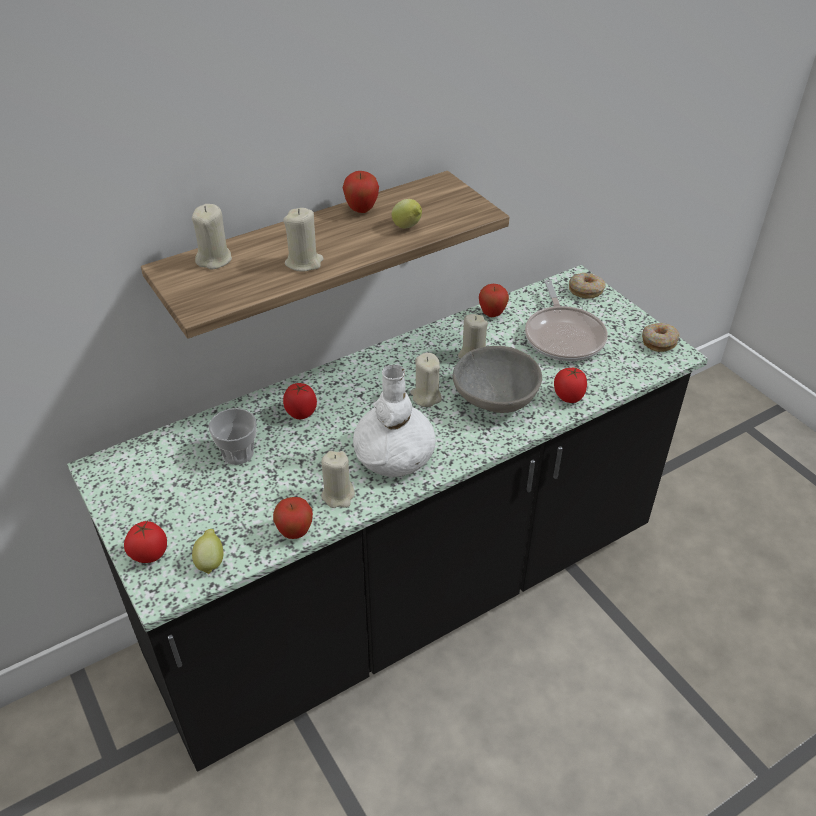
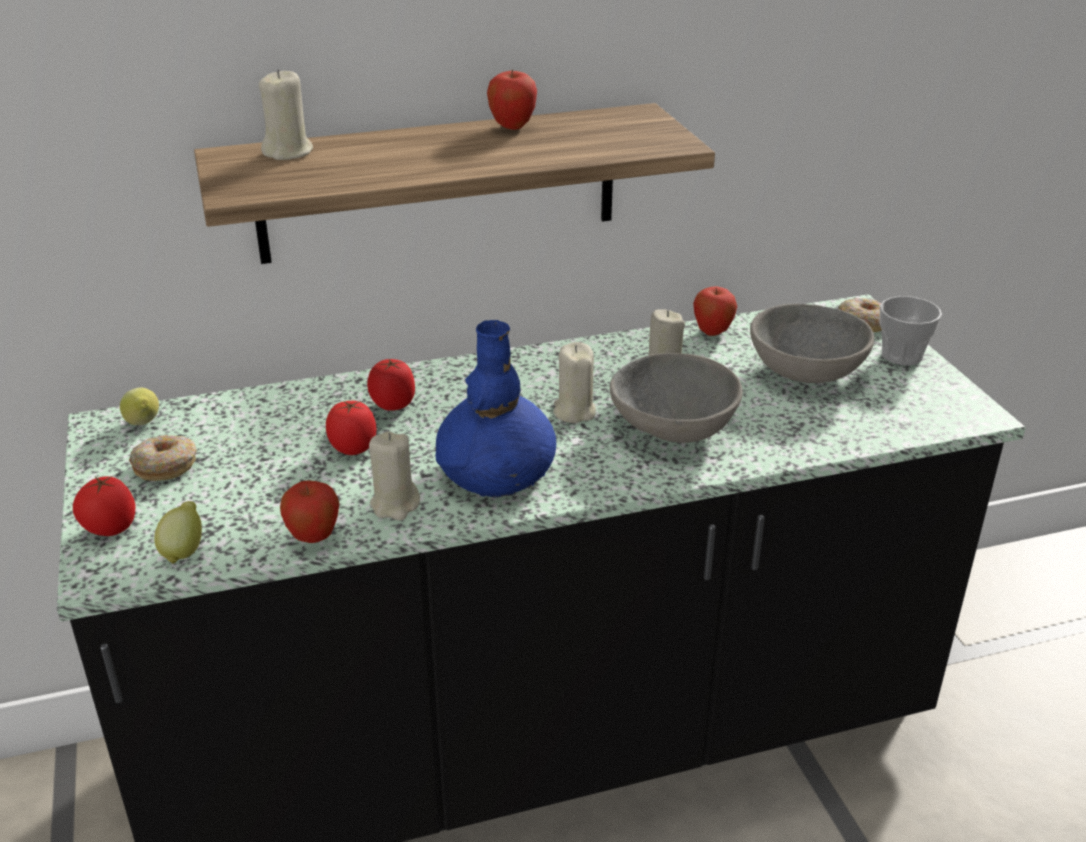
camera: 15 degrees right, 10 degrees down
cup [209,408,257,465] -> cup moved to [880,296,942,366]
beige candle [283,208,324,272] -> none
white vase [353,364,436,478] -> blue vase [435,320,556,498]
lemon [392,199,422,229] -> lemon moved to [120,388,159,425]
frying pan [525,280,608,361] -> grey bowl [750,304,874,383]
tomato [554,367,587,403] -> tomato moved to [326,401,376,455]
donut [642,323,680,352] -> donut moved to [129,435,197,481]

